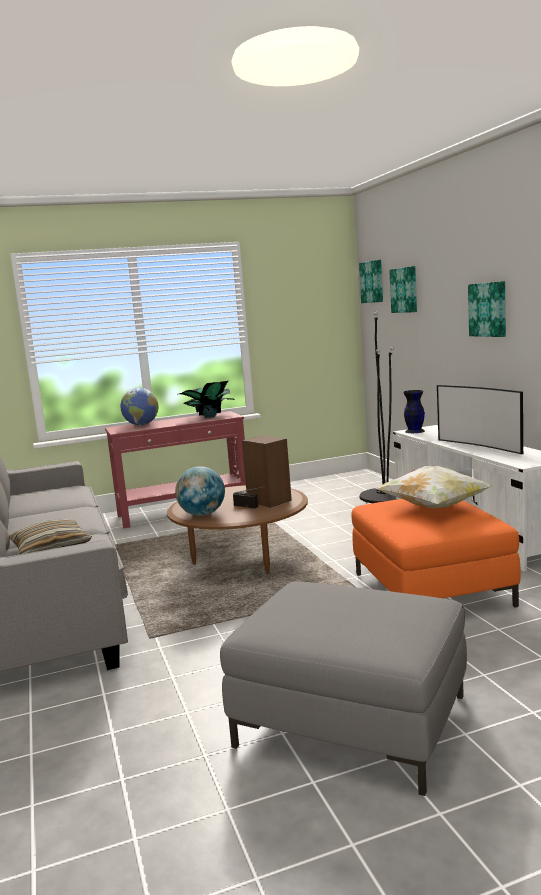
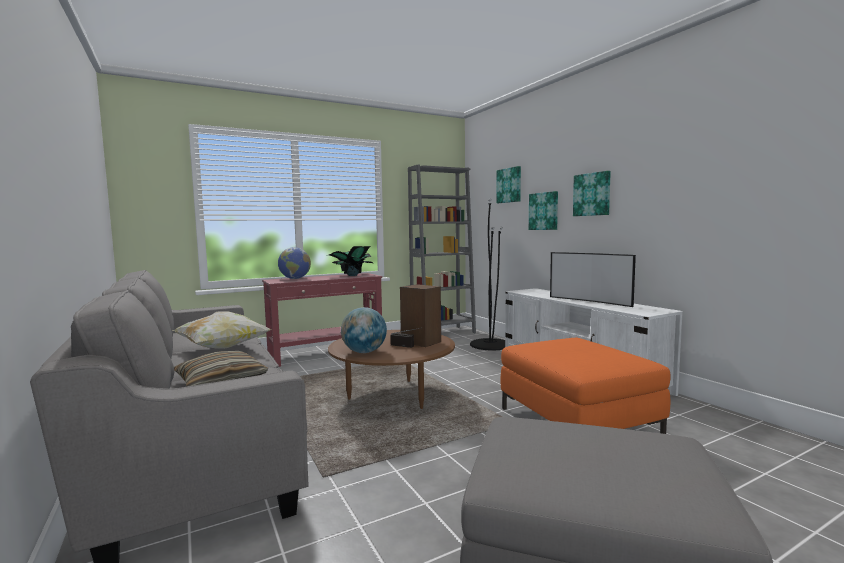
camera: 10 degrees left, 5 degrees down
picture [359,260,383,303] -> picture moved to [529,191,558,230]
pillow [376,466,492,508] -> pillow moved to [171,311,271,349]
black vase [403,390,425,433] -> none
none -> grey bookcase [408,164,476,333]

